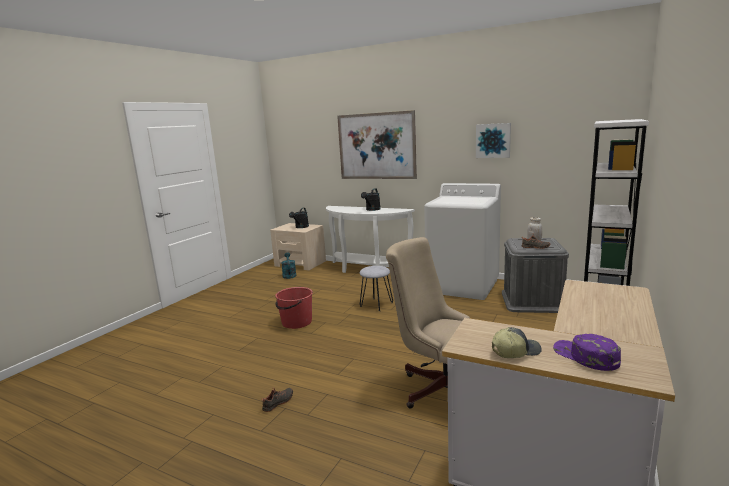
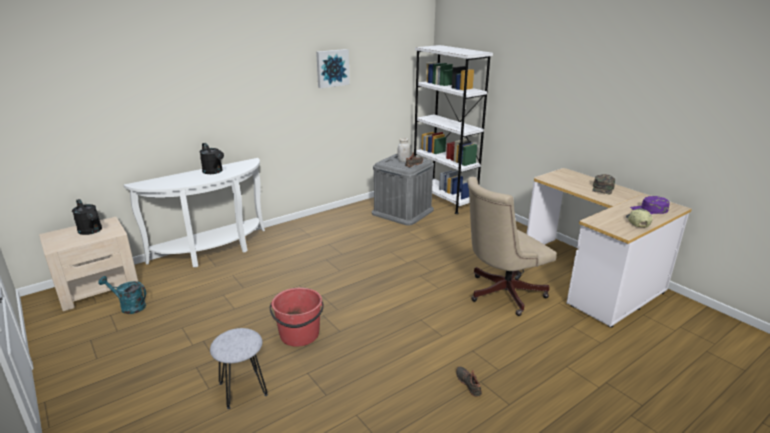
camera: 65 degrees left, 10 degrees up
picture [337,110,417,179] -> none
grey stool [360,266,393,311] -> grey stool moved to [210,328,268,409]
white washing machine [424,183,501,300] -> none
none -> green cap [592,174,615,194]

